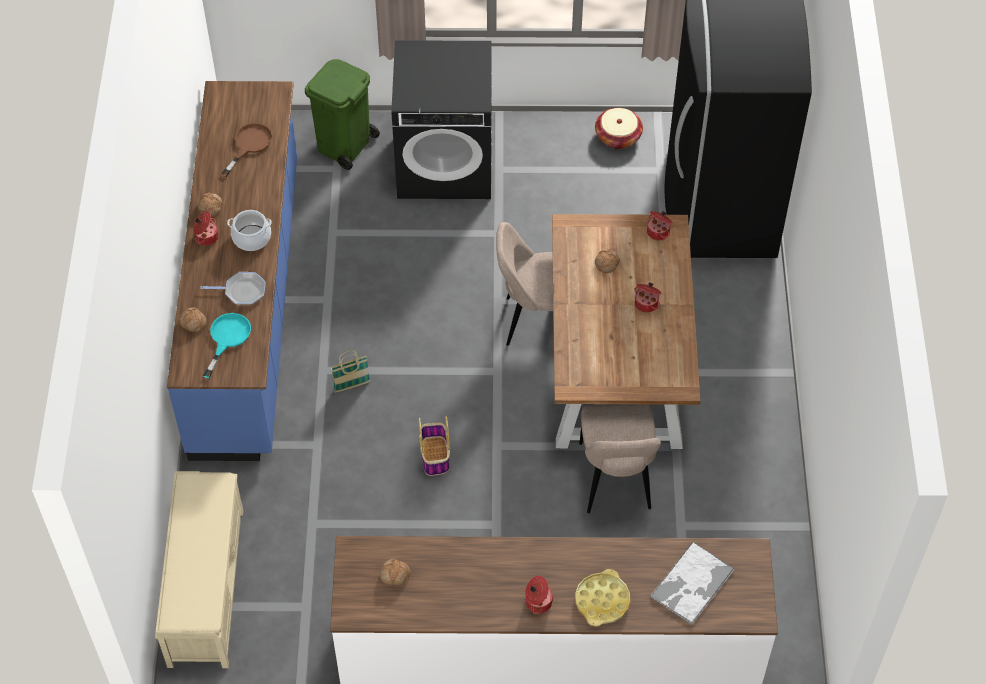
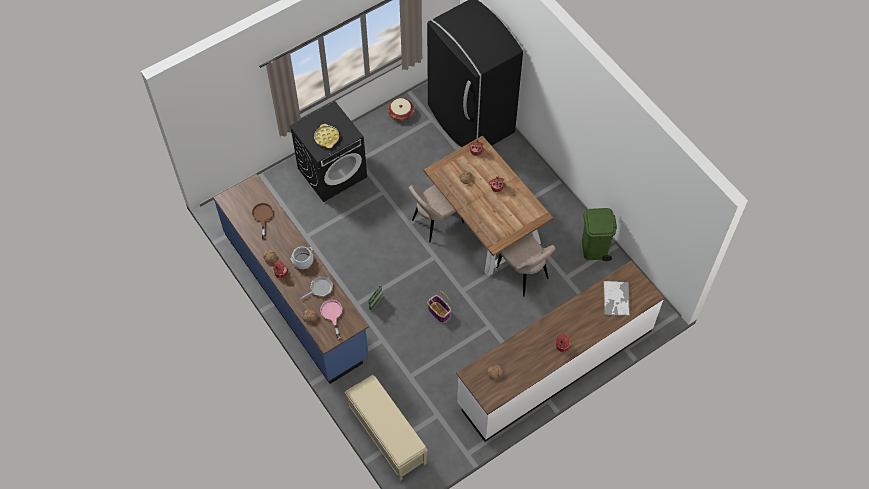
camera: 35 degrees left, 5 degrees up
turquoise frying pan [203,313,251,378] -> pink frying pan [320,300,342,339]
green trash can [305,59,380,170] -> green trash can moved to [582,208,617,261]
yellow tray [575,569,630,627] -> yellow tray moved to [314,124,339,148]

